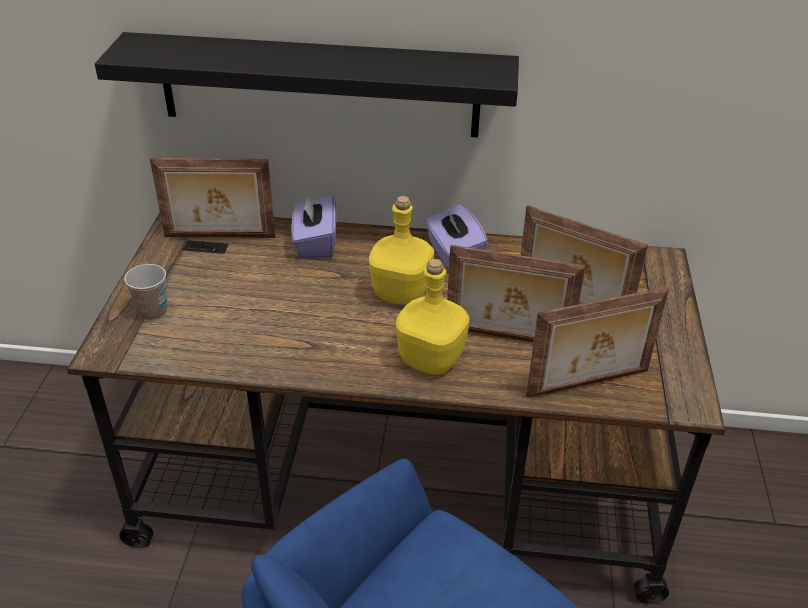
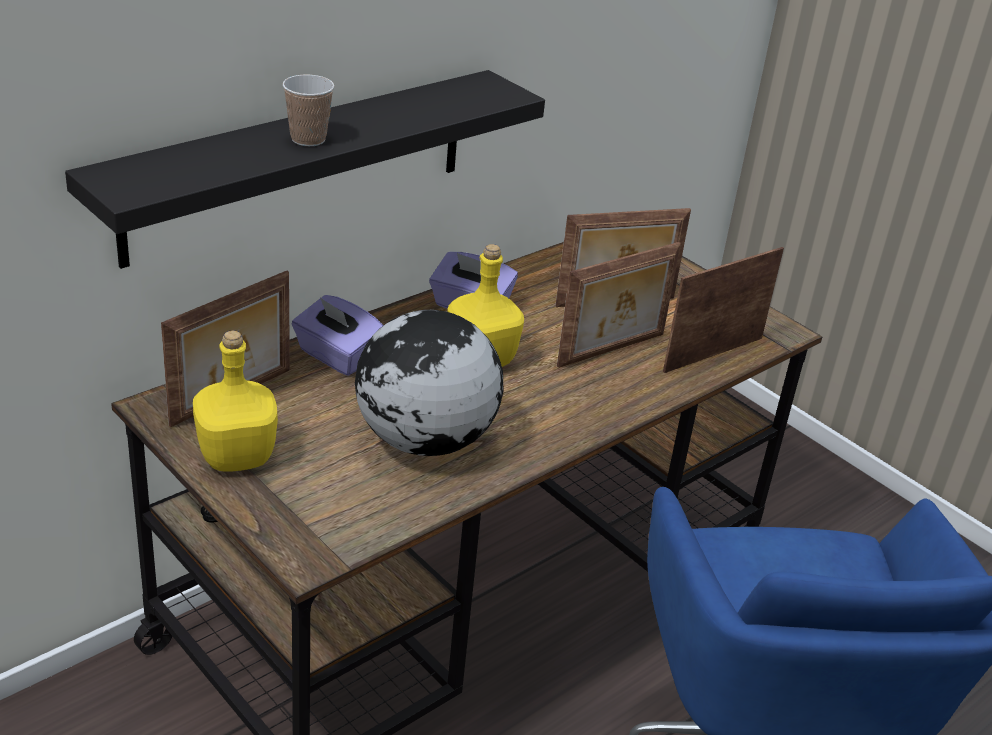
camera: 50 degrees left, 5 degrees down
cup [124,264,167,320] -> cup moved to [283,75,335,146]
yellow bottle [396,259,469,375] -> yellow bottle moved to [193,331,278,472]
picture frame [526,287,669,398] -> picture frame turned 150 degrees counterclockwise [663,247,784,373]
none -> globe [355,310,503,456]

